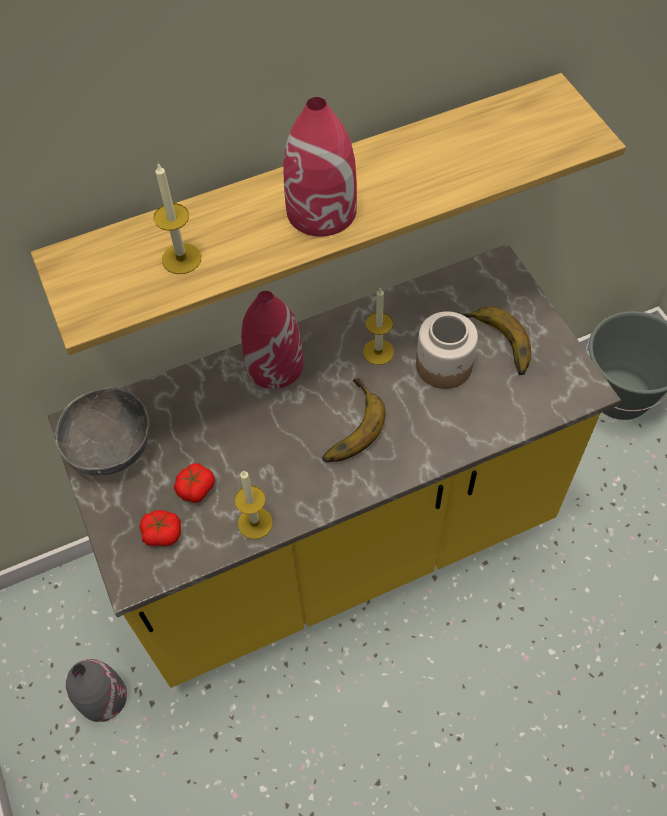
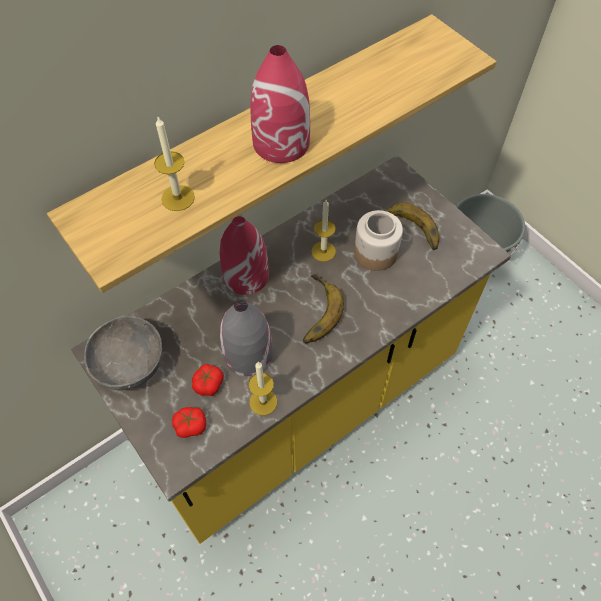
camera: 15 degrees left, 0 degrees up
grey vase [66,659,127,722] -> grey vase moved to [220,300,273,376]

